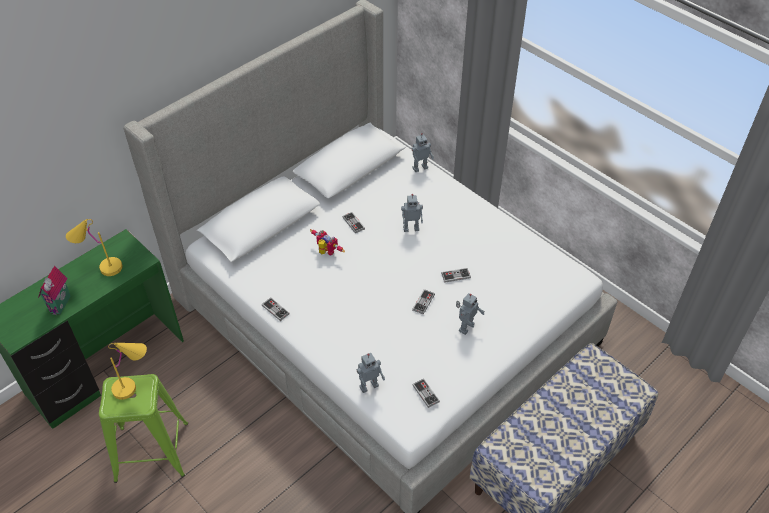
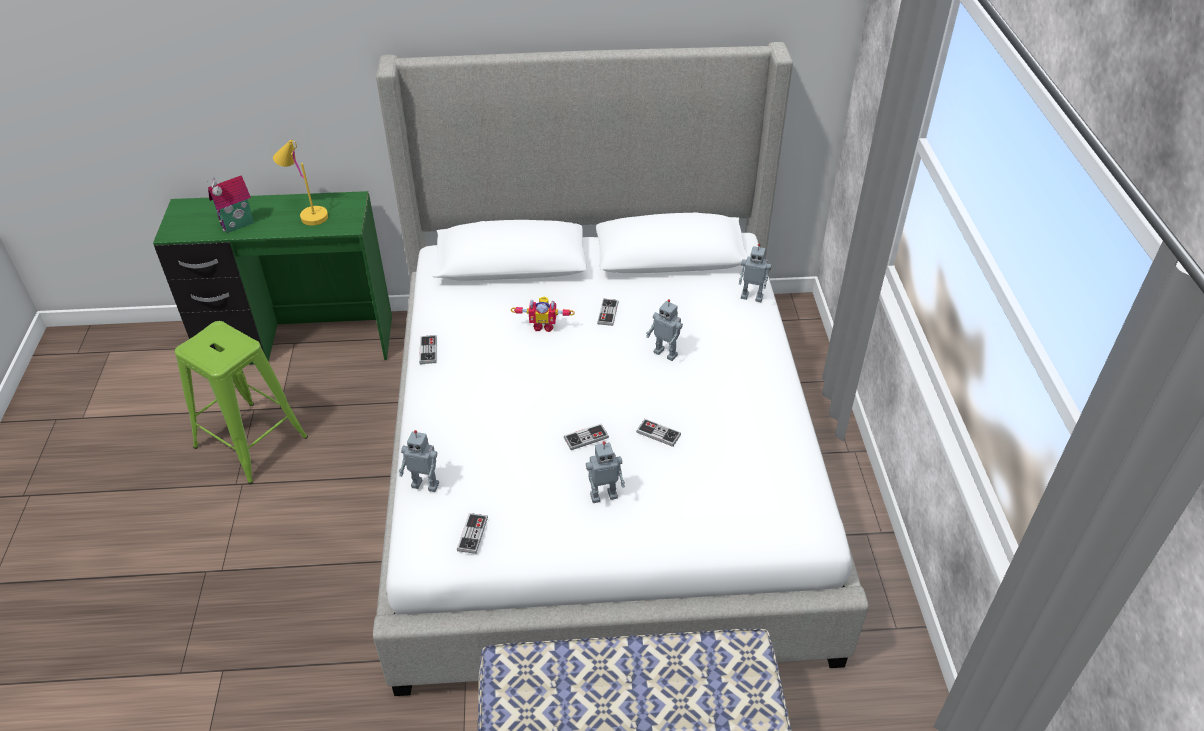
camera: 40 degrees right, 5 degrees down
yellow table lamp [108,343,147,400] -> none
toy robot [310,229,345,255] -> toy robot turned 105 degrees clockwise [511,297,575,332]

